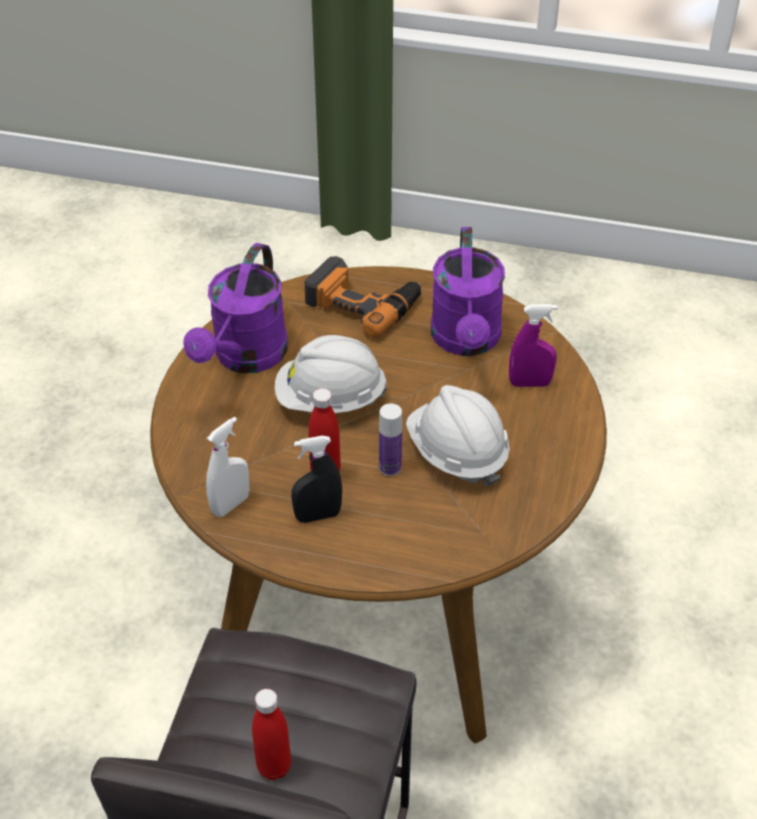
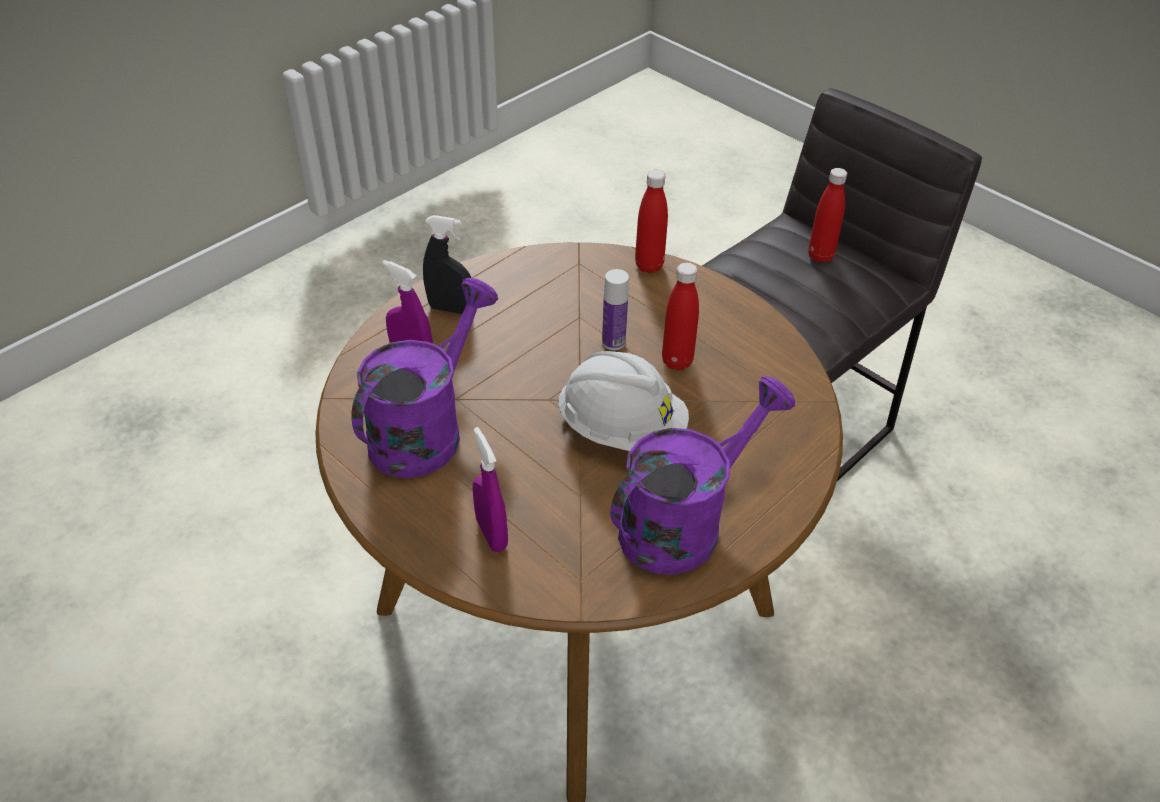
camera: 150 degrees left, 0 degrees up
white spray bottle [206,417,249,517] -> none
black spray bottle [291,436,342,523] -> black spray bottle moved to [423,215,471,314]
power drill [305,256,421,338] -> purple spray bottle [473,427,508,552]
white hard hat [406,385,510,487] -> none
none -> red bottle [635,170,668,273]

